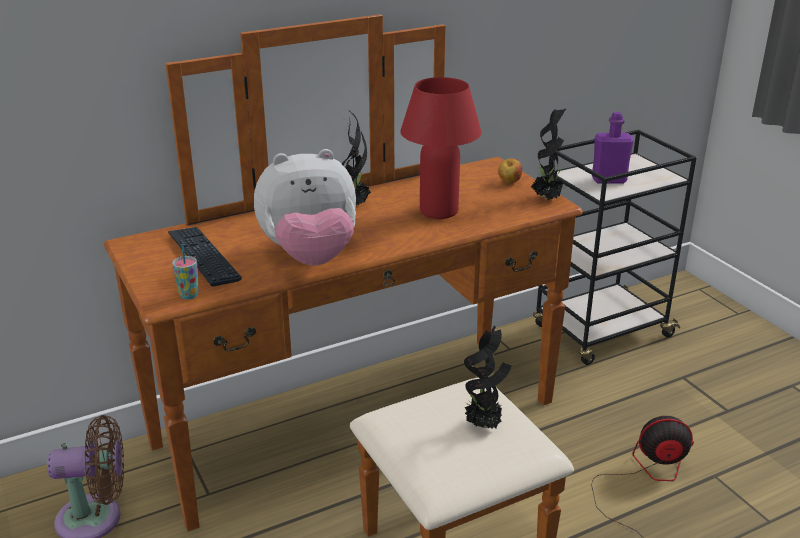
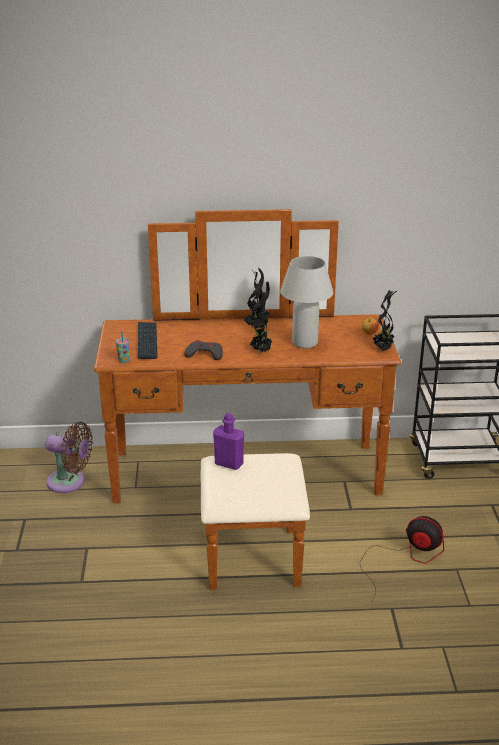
camera: 25 degrees right, 0 degrees up
plush toy [254,149,356,266] -> grey game controller [184,340,223,360]
red table lamp [400,77,482,219] -> white table lamp [280,256,333,348]
potted plant [464,326,512,429] -> potted plant moved to [250,290,273,352]
purple bottle [592,112,634,183] -> purple bottle moved to [213,413,244,470]

